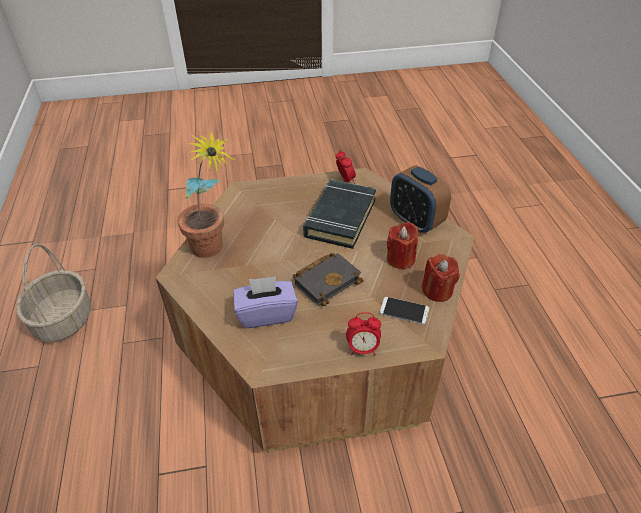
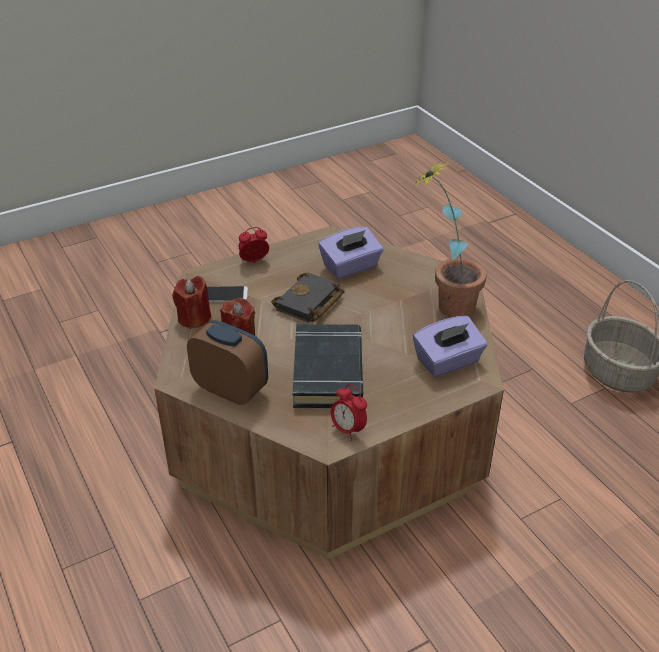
camera: 160 degrees right, 5 degrees down
none -> purple tissue box [413,316,488,377]

